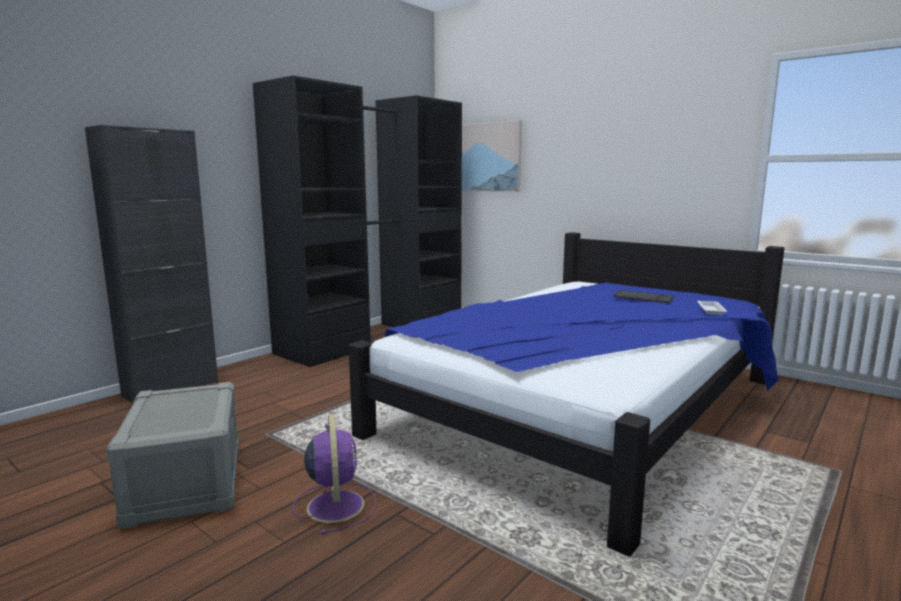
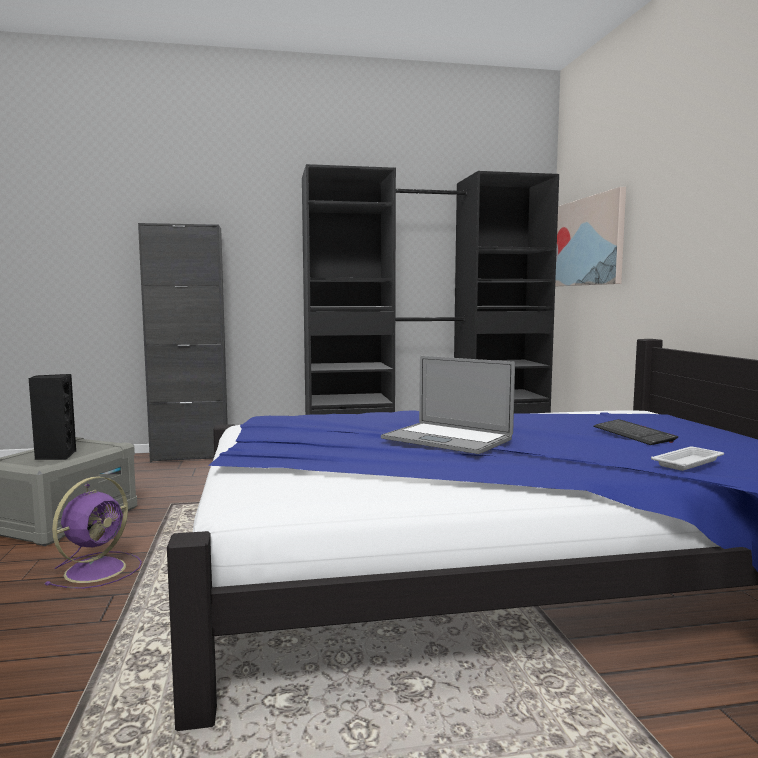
camera: 40 degrees right, 5 degrees down
none -> black speaker [29,374,76,460]
none -> laptop [381,356,515,454]

